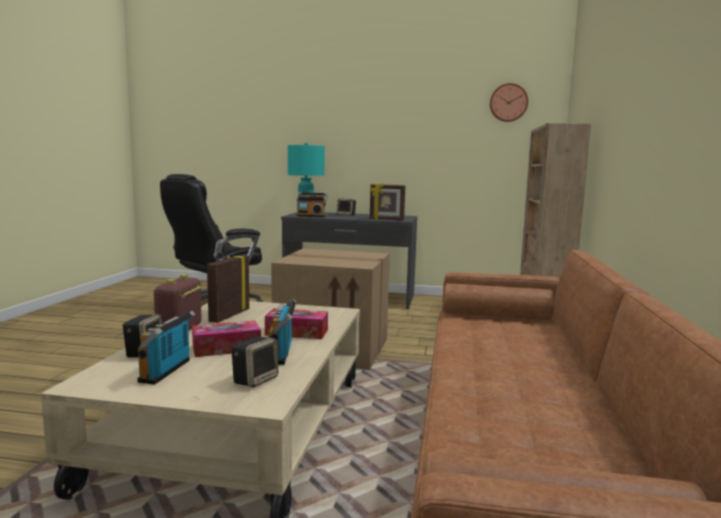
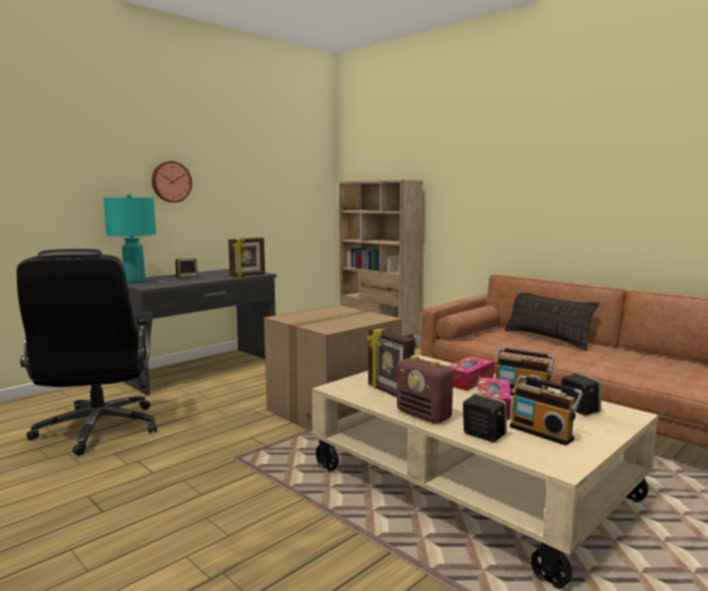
camera: 55 degrees left, 0 degrees up
radio [296,192,328,217] -> none
wall clock [490,83,528,122] -> wall clock moved to [152,161,192,203]
none -> pillow [504,293,599,351]

